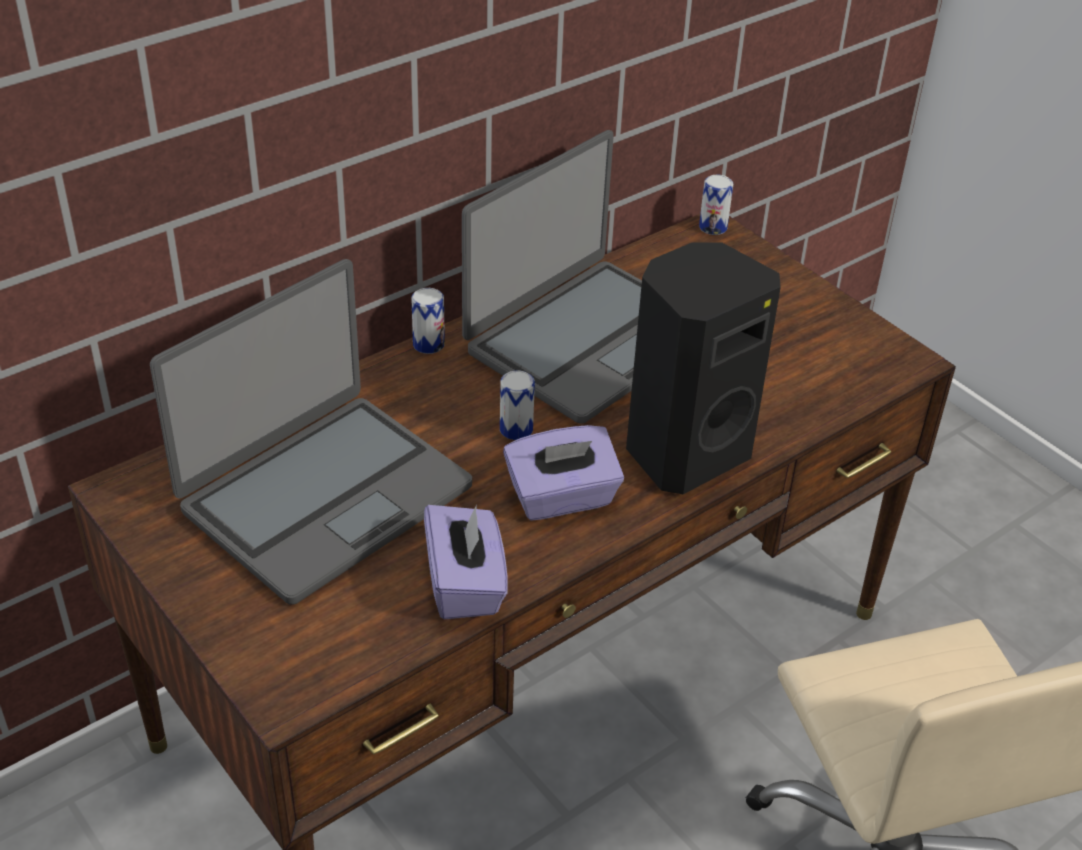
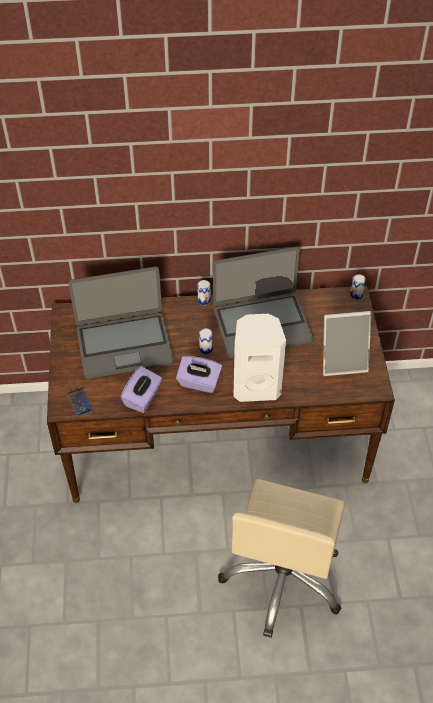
camera: 35 degrees right, 10 degrees up
black speaker [626,242,781,494] -> white speaker [233,314,286,402]
none -> phone [67,387,93,417]
none -> picture frame [323,311,372,376]

